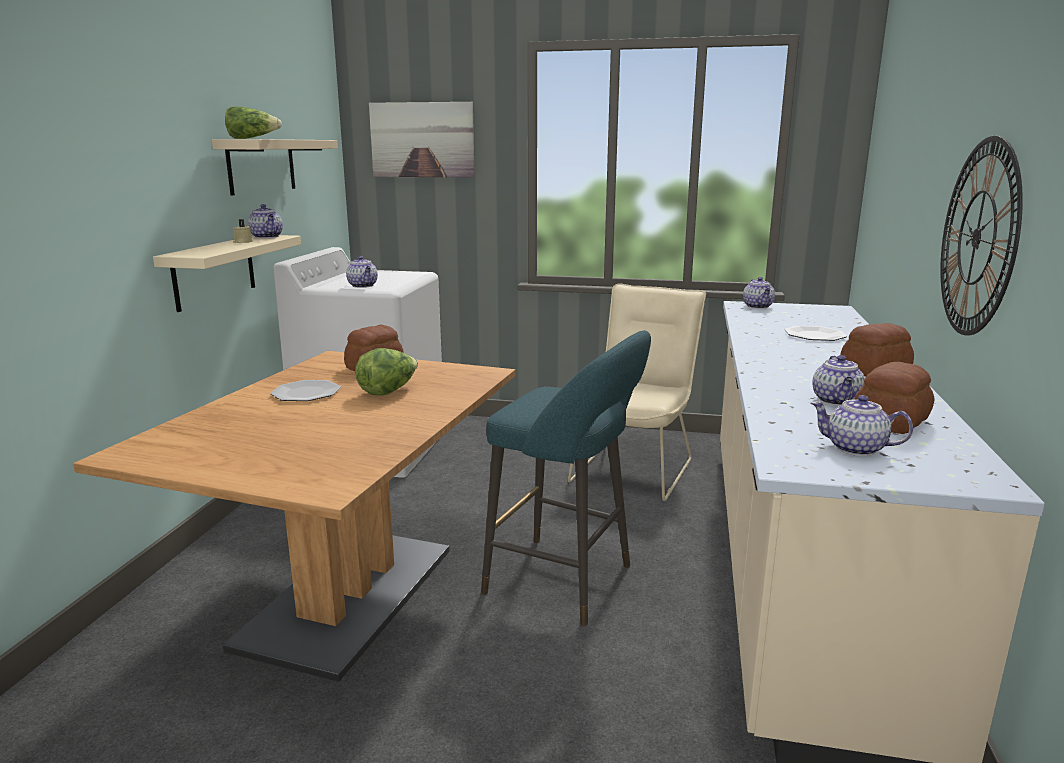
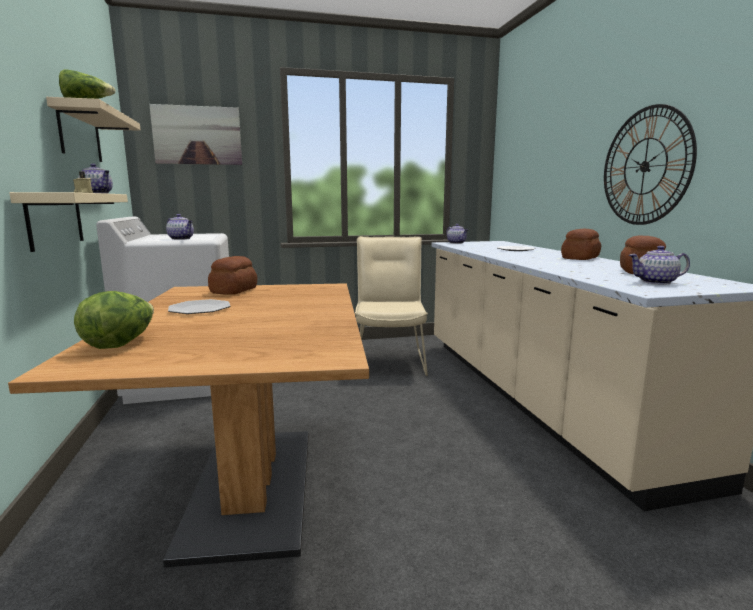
camera: 25 degrees left, 5 degrees down
lettuce [355,348,418,396] -> lettuce moved to [74,291,154,349]
turquoise stool [481,331,651,626] -> none
teapot [812,355,865,406] -> none

